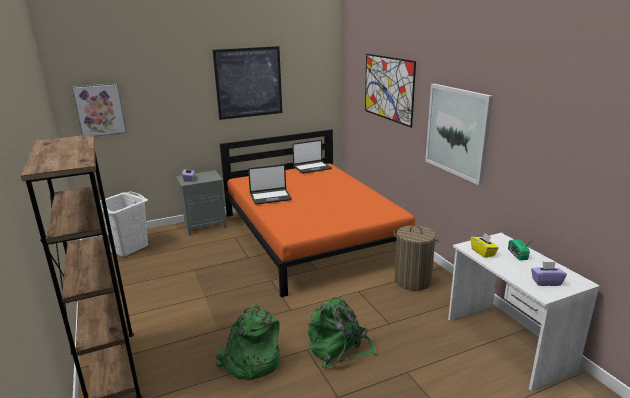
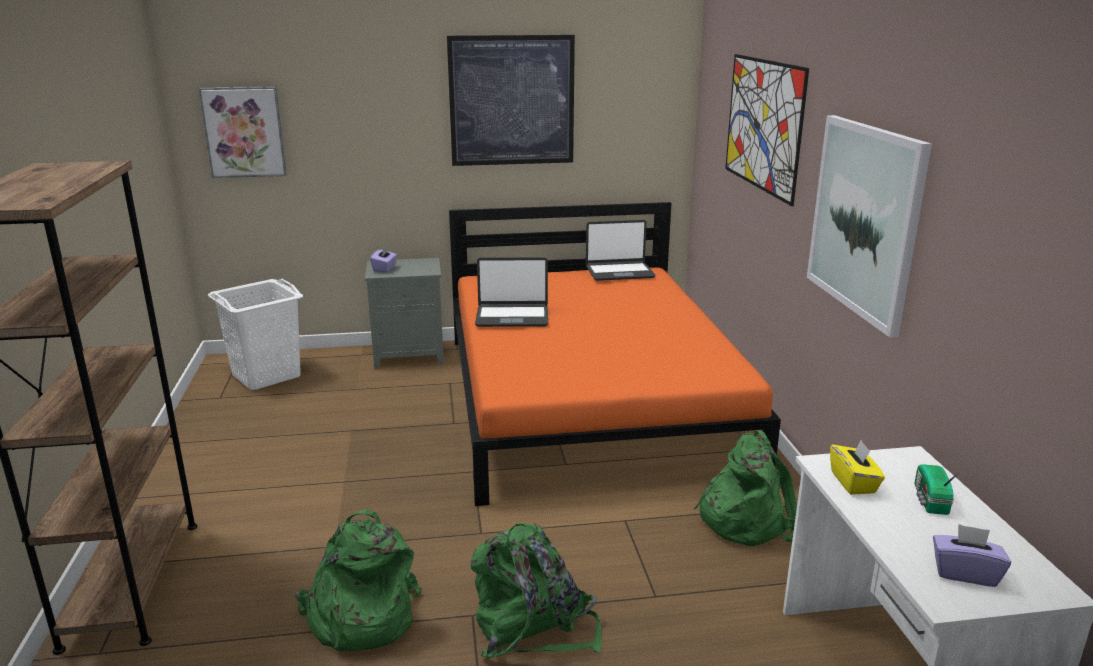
camera: 15 degrees right, 0 degrees up
laundry basket [393,225,440,291] -> green backpack [694,431,797,546]

